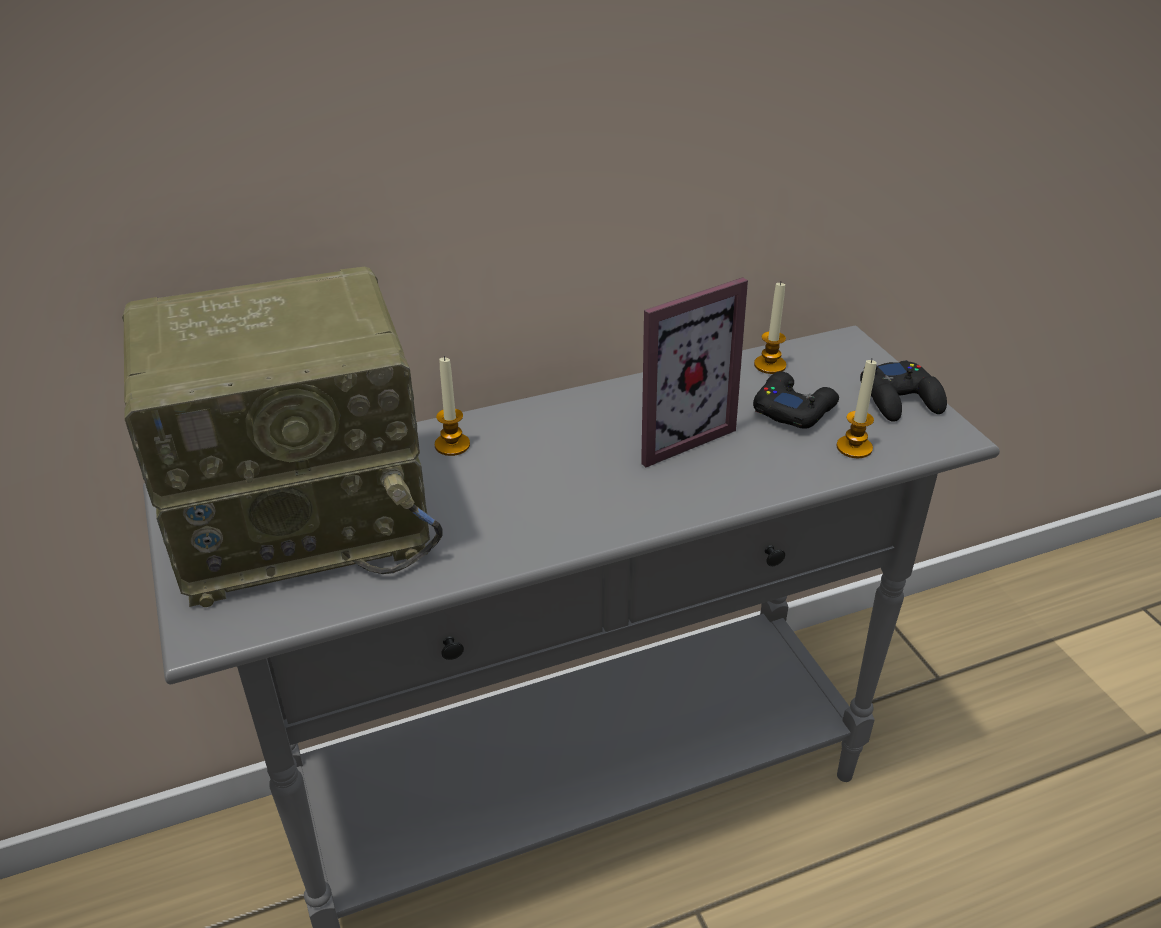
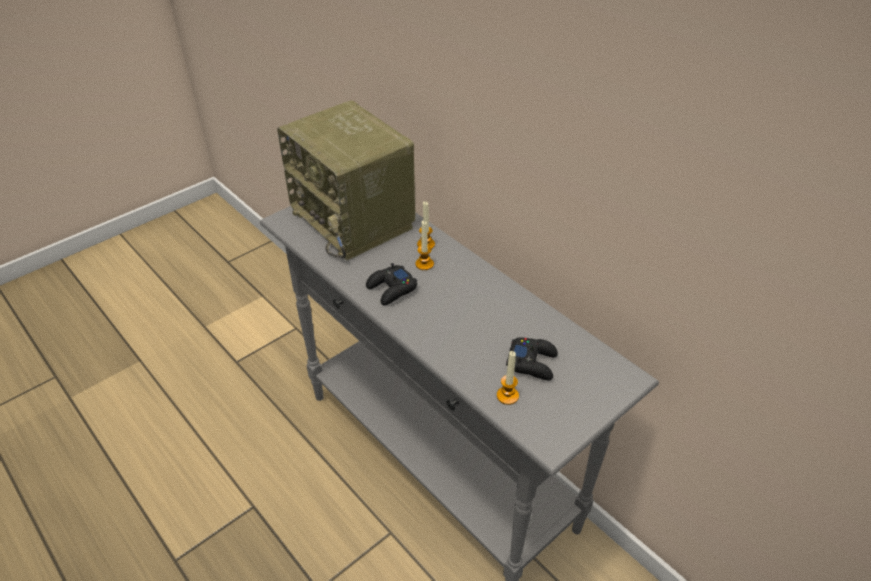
camera: 70 degrees right, 5 degrees up
picture frame [641,277,748,467] -> none
candle [754,282,786,374] -> candle moved to [415,221,434,270]
black game controller [860,360,947,422] -> black game controller moved to [366,263,417,305]

